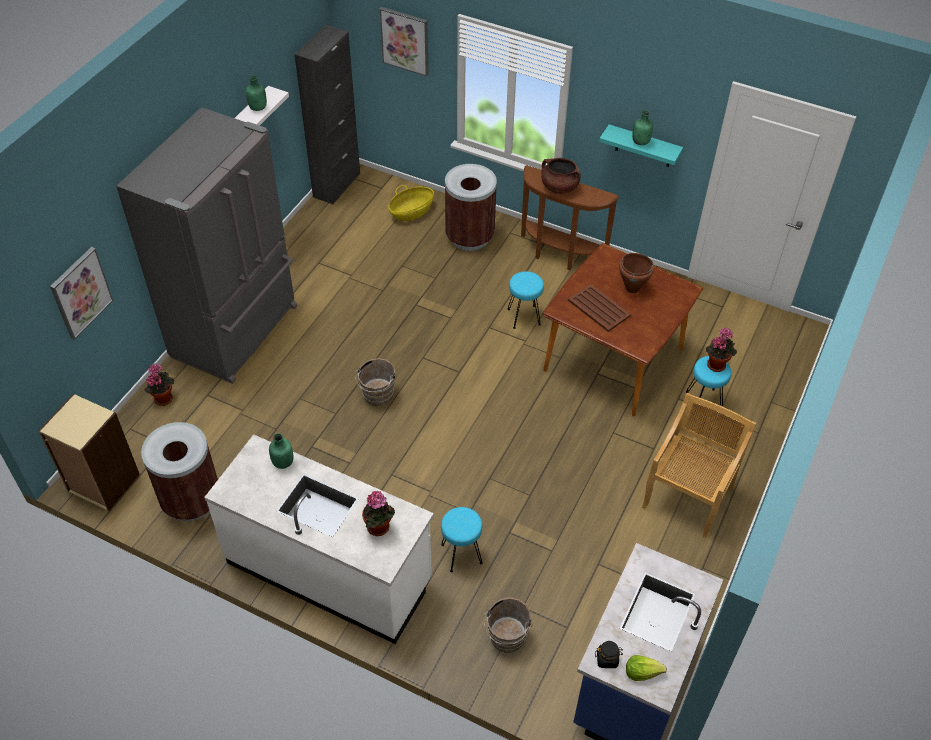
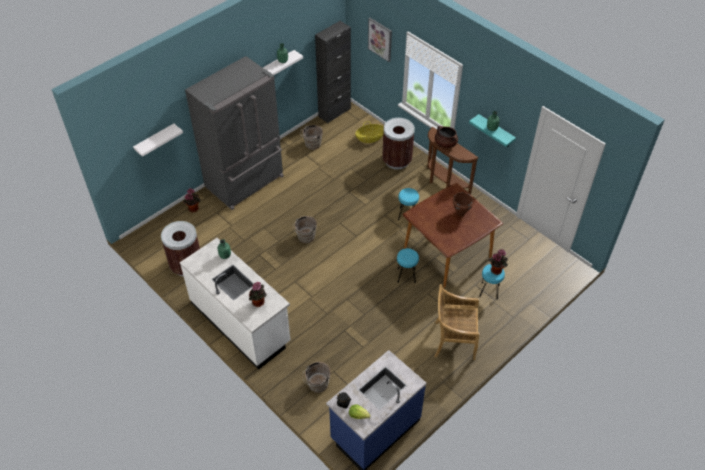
camera: 20 degrees right, 0 degrees up
beige bookcase [38,394,140,512] -> none
picture [50,247,113,340] -> white shelf [133,123,183,157]
turquoise stool [441,507,483,573] -> turquoise stool moved to [397,248,419,283]
brown tray [568,284,631,332] -> none
beige chair [642,393,756,538] -> beige chair turned 135 degrees counterclockwise [434,284,479,360]
none -> brown bucket [300,125,323,150]

